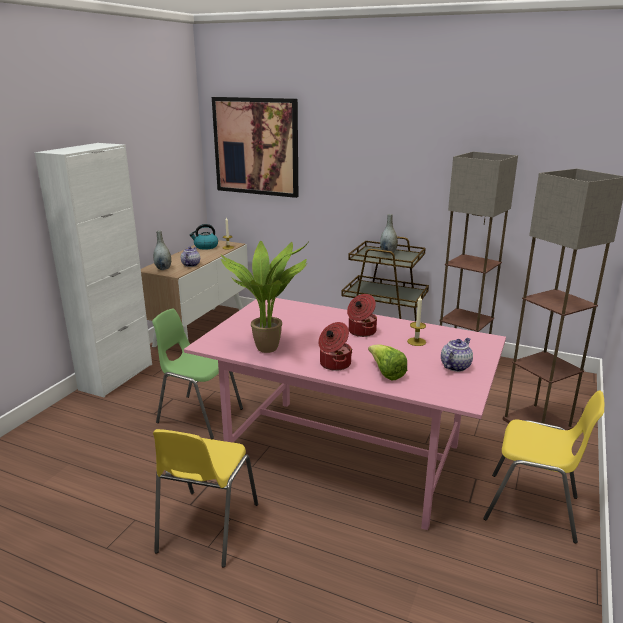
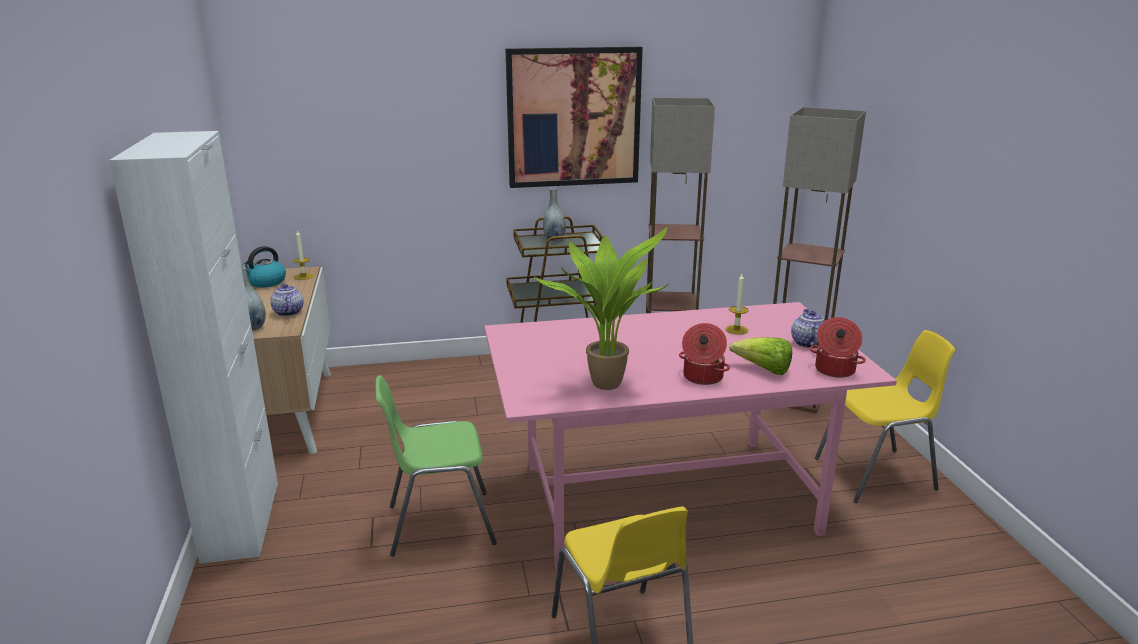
camera: 35 degrees left, 0 degrees up
picture [212,97,298,198] -> picture moved to [505,47,643,188]
cooking pot [347,294,377,337] -> cooking pot moved to [809,317,866,378]

